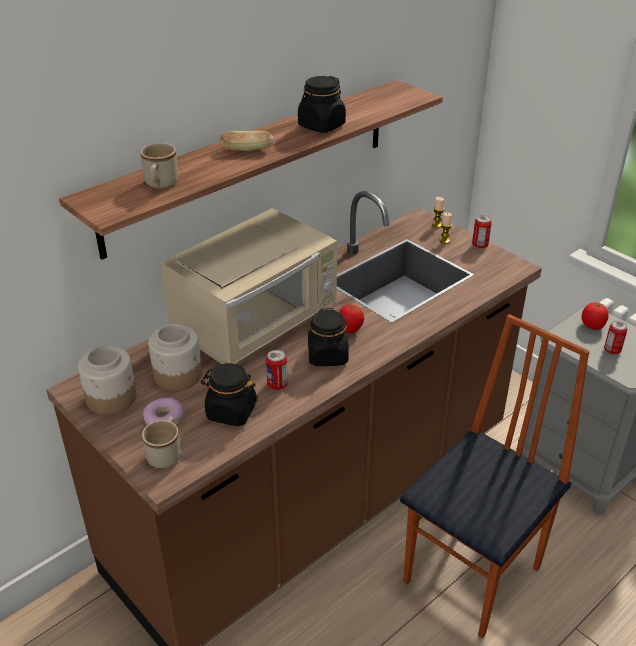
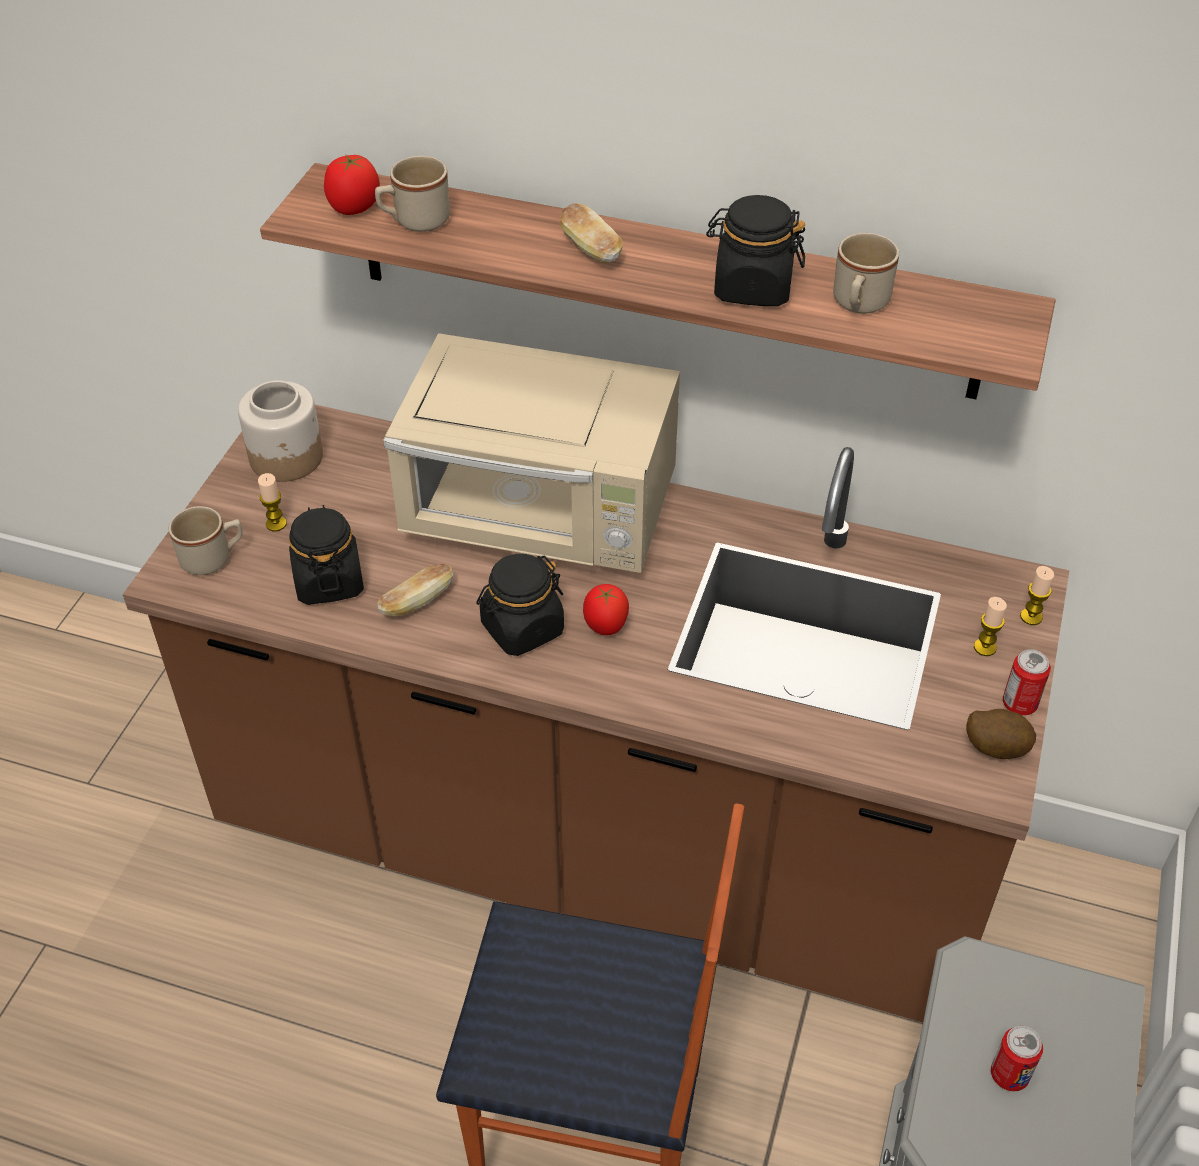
camera: 60 degrees right, 10 degrees up
donut [143,398,183,425] -> candle [258,473,287,531]
jar [148,324,202,391] -> none
can [266,350,288,390] -> bread [377,564,453,617]
tomato [582,302,609,330] -> tomato moved to [324,154,380,215]
none -> beige mug [833,233,899,314]
none -> potato [966,709,1036,759]

